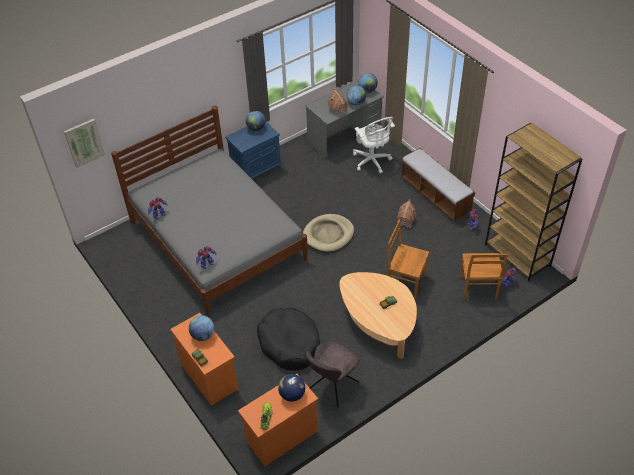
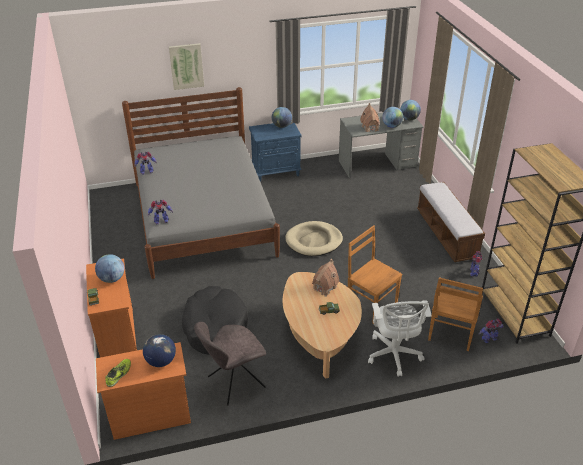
camera: 20 degrees right, 10 degrees down
picture [64,119,105,168] -> picture moved to [169,43,204,90]
white office chair [353,117,395,173] -> white office chair moved to [368,300,432,377]
toy house [397,199,416,228] -> toy house moved to [312,259,339,297]

